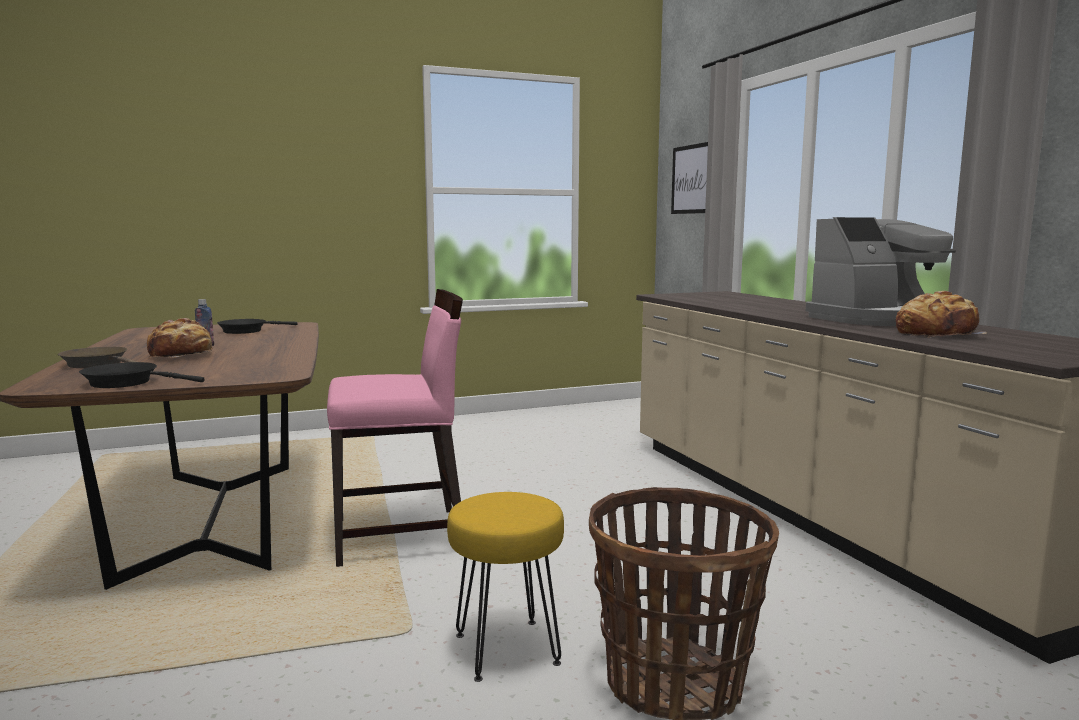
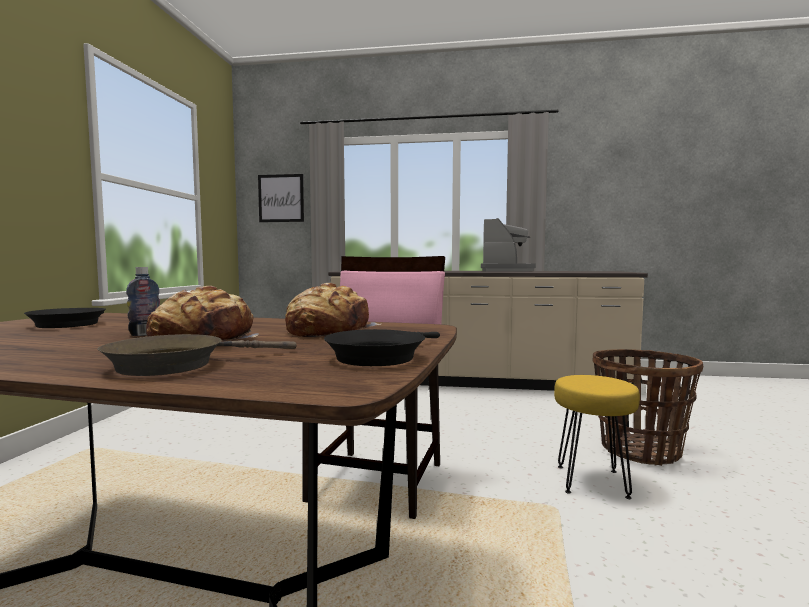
camera: 60 degrees left, 5 degrees down
bread [896,291,987,338] -> bread moved to [285,283,381,337]

